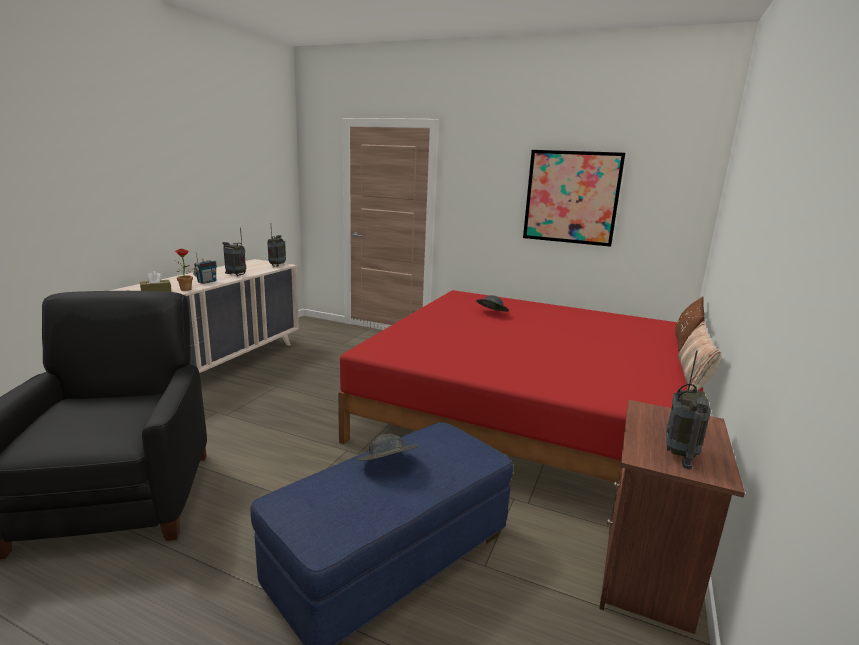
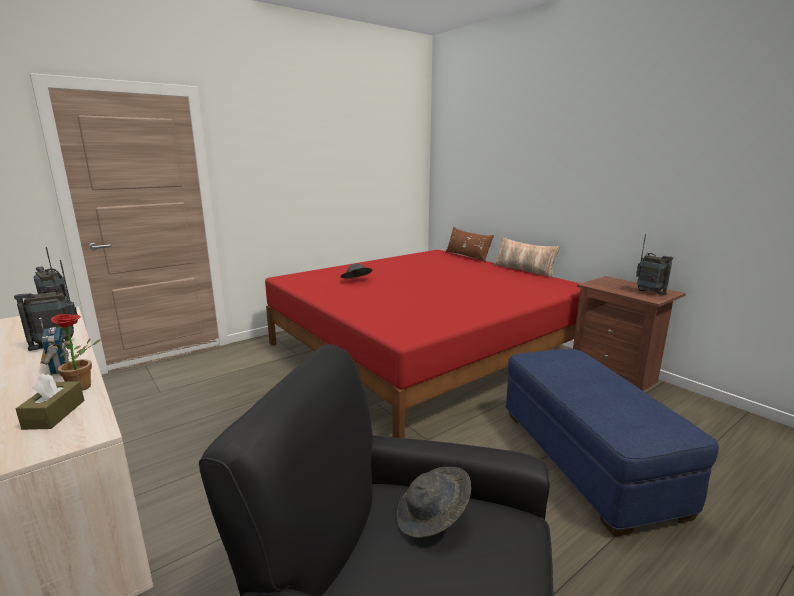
camera: 60 degrees left, 0 degrees up
grey hat [358,434,418,461] -> grey hat moved to [397,467,471,538]
picture [523,150,626,247] -> none

